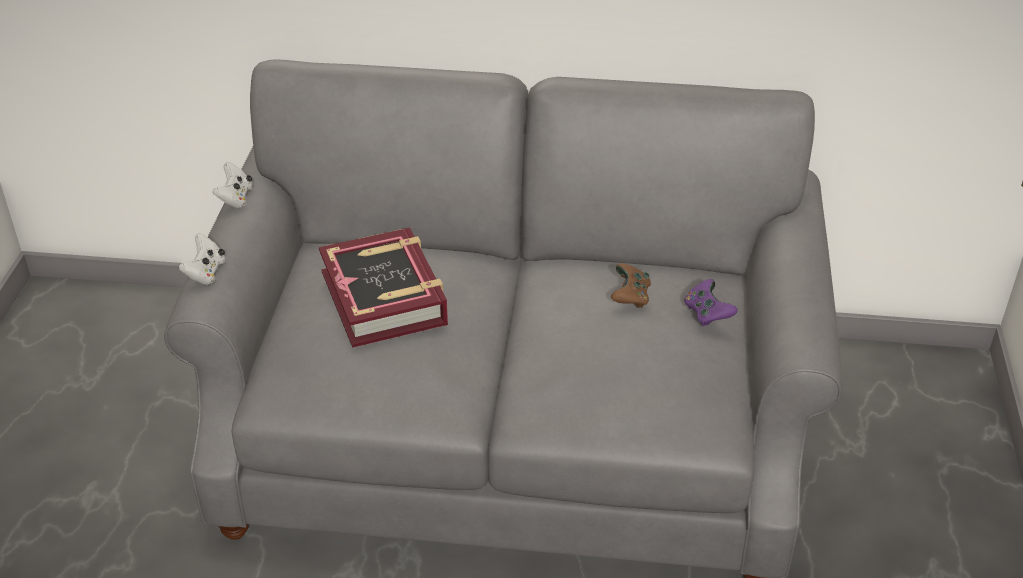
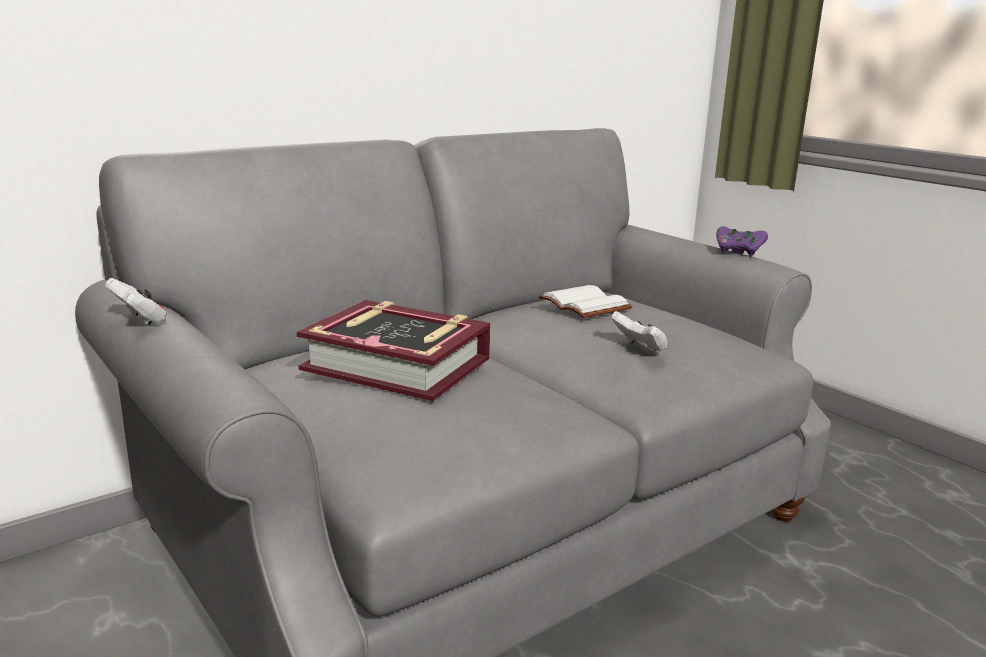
camera: 45 degrees left, 20 degrees down
white game controller [178,233,225,285] -> white game controller moved to [611,311,668,352]
brown game controller [611,263,651,308] -> white book [539,285,633,318]
purple game controller [684,279,738,327] -> purple game controller moved to [716,226,768,257]

